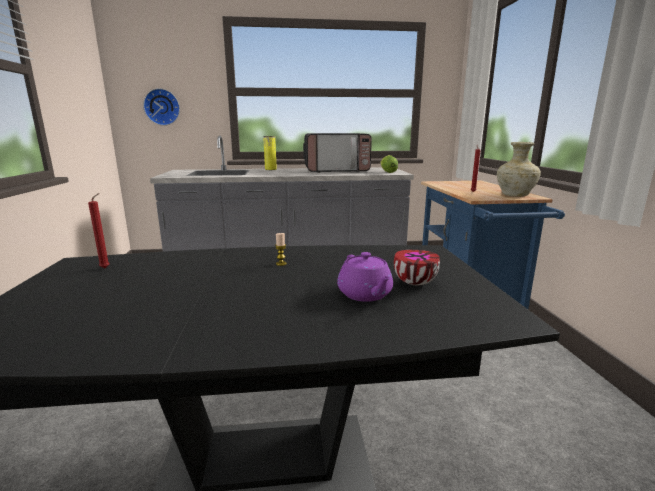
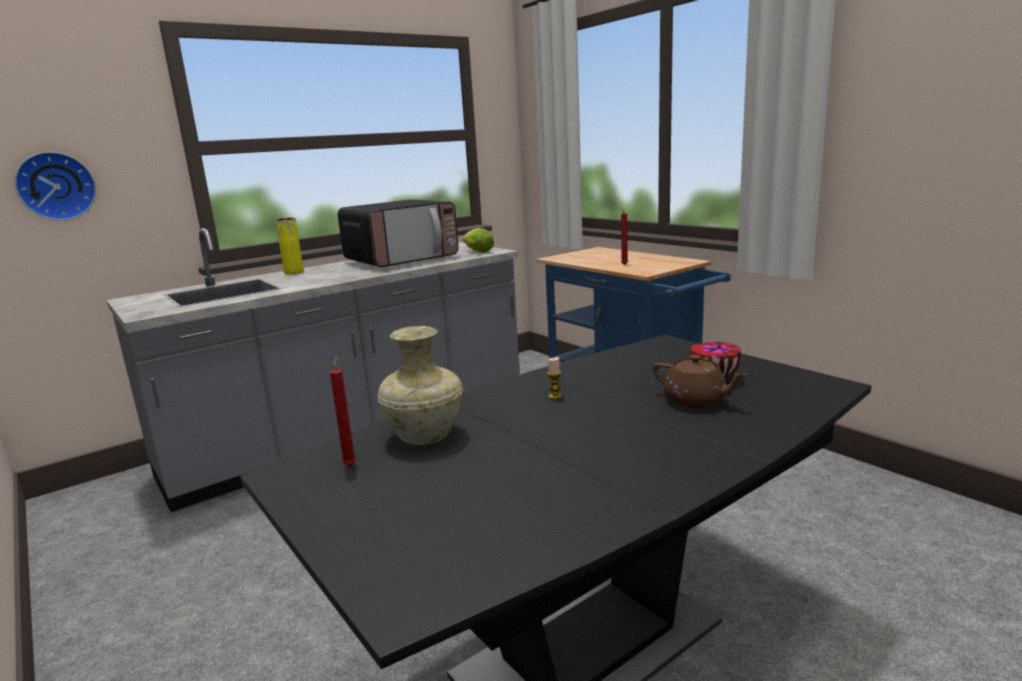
camera: 30 degrees left, 0 degrees up
purple teapot [337,252,393,302] -> brown teapot [653,355,748,408]
beige vase [497,142,541,197] -> beige vase moved to [377,326,463,445]

